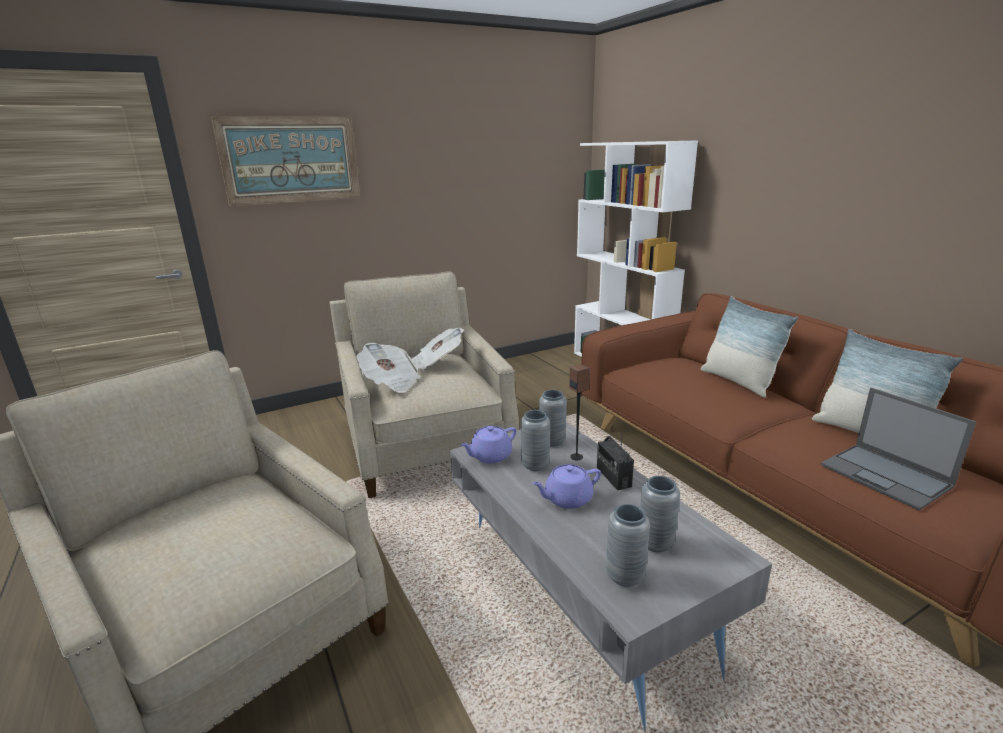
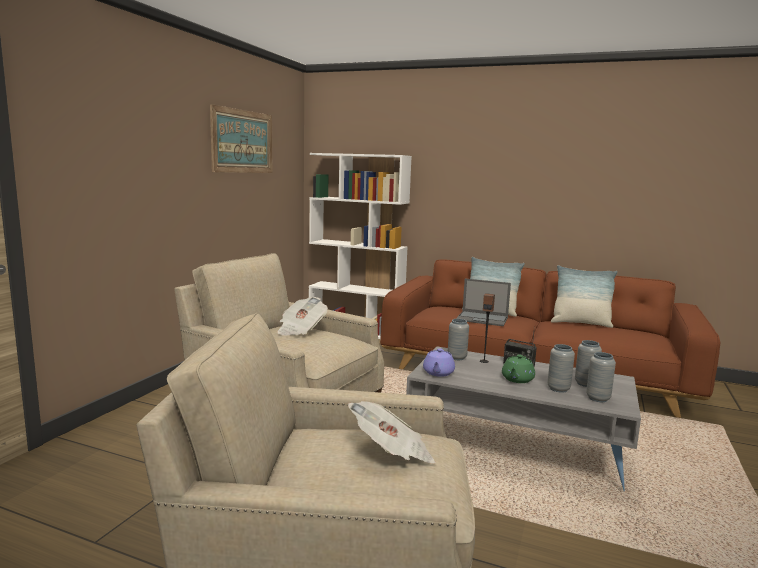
camera: 40 degrees left, 10 degrees down
picture [211,117,360,206] -> picture moved to [210,104,272,173]
newspaper [356,343,421,393] -> newspaper moved to [348,401,436,464]
grey vase [520,410,550,471] -> grey vase moved to [547,344,575,393]
purple teapot [532,464,601,509] -> green teapot [502,355,535,383]
laptop [820,388,976,510] -> laptop moved to [456,278,511,326]

